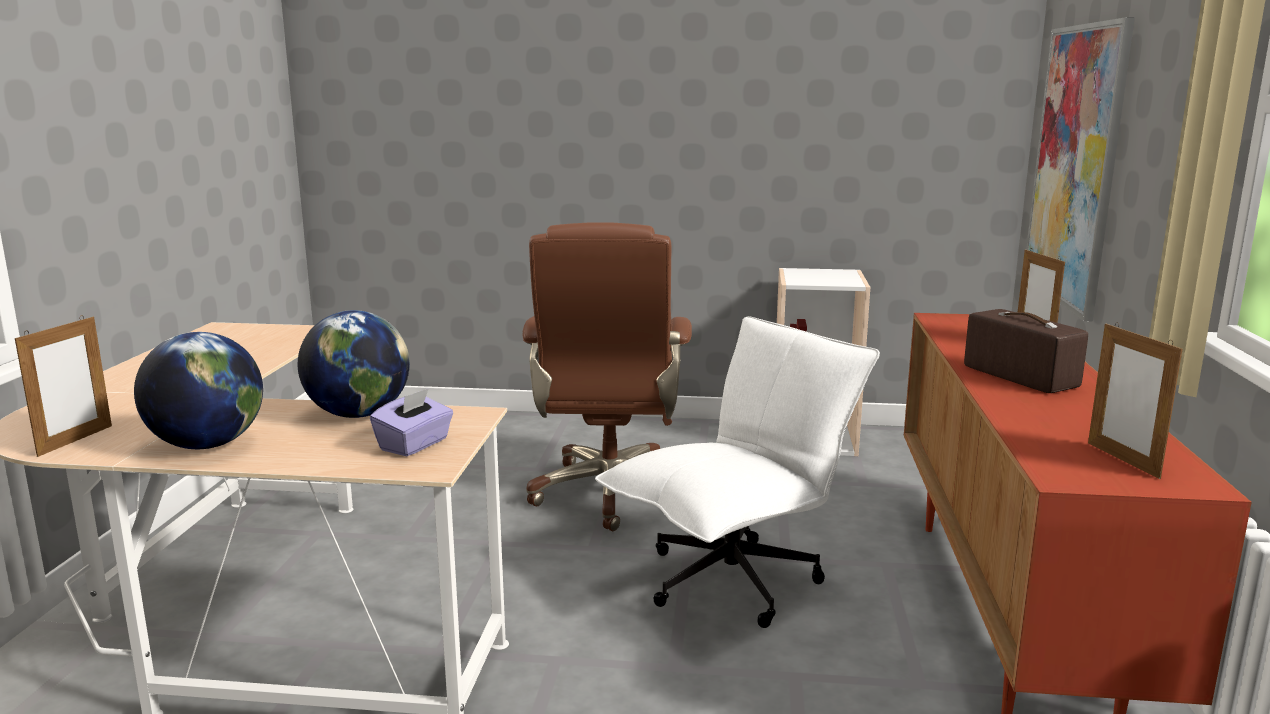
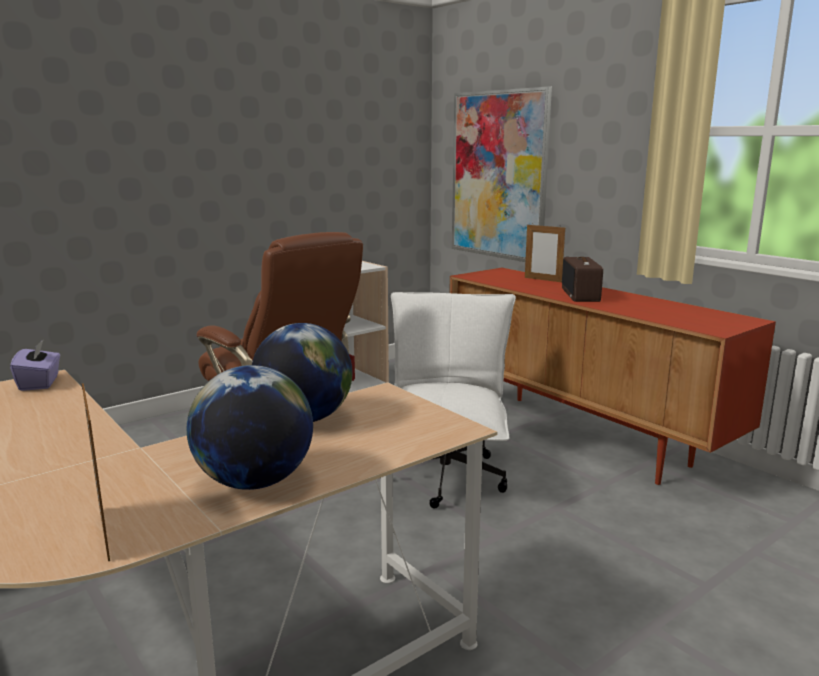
camera: 45 degrees left, 0 degrees up
purple tissue box [370,388,453,456] -> purple tissue box moved to [10,339,60,391]
radio [964,309,1088,393] -> radio turned 105 degrees counterclockwise [562,257,603,302]
picture frame [1088,323,1182,479] -> none

